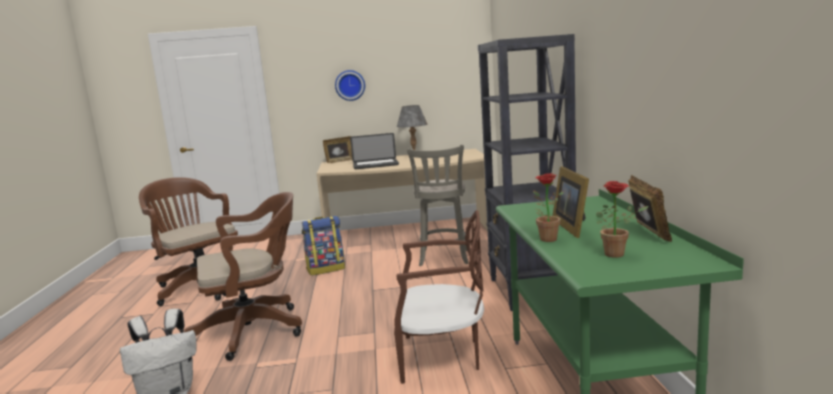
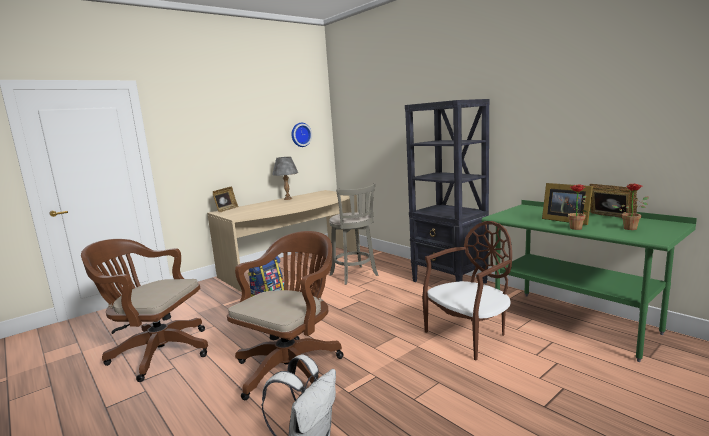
camera: 35 degrees left, 0 degrees up
wall clock [335,70,365,101] -> wall clock moved to [292,123,312,147]
laptop [350,133,399,169] -> none

